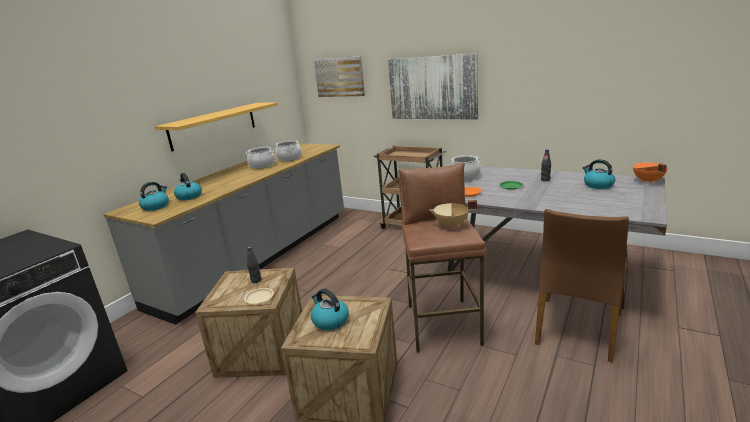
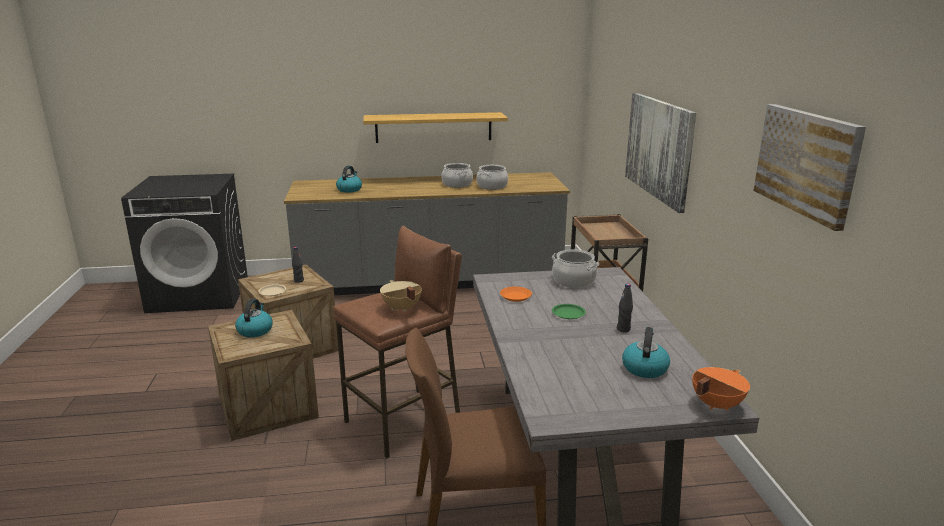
camera: 50 degrees right, 0 degrees up
kettle [139,182,169,211] -> none
picture [314,56,365,97] -> picture moved to [754,104,866,231]

